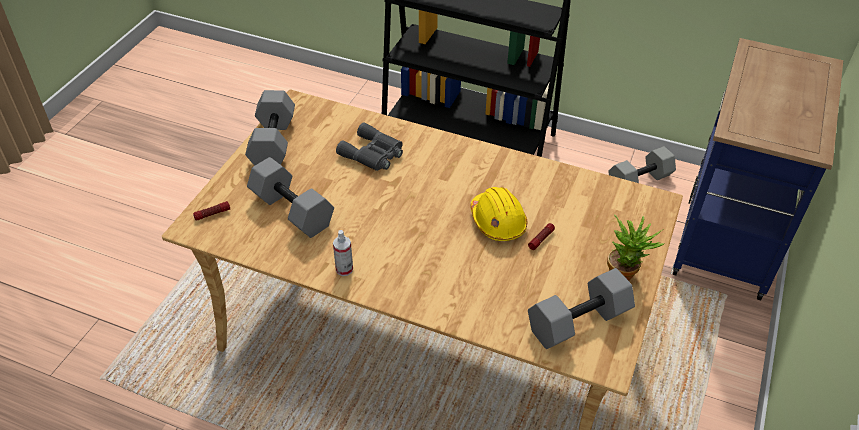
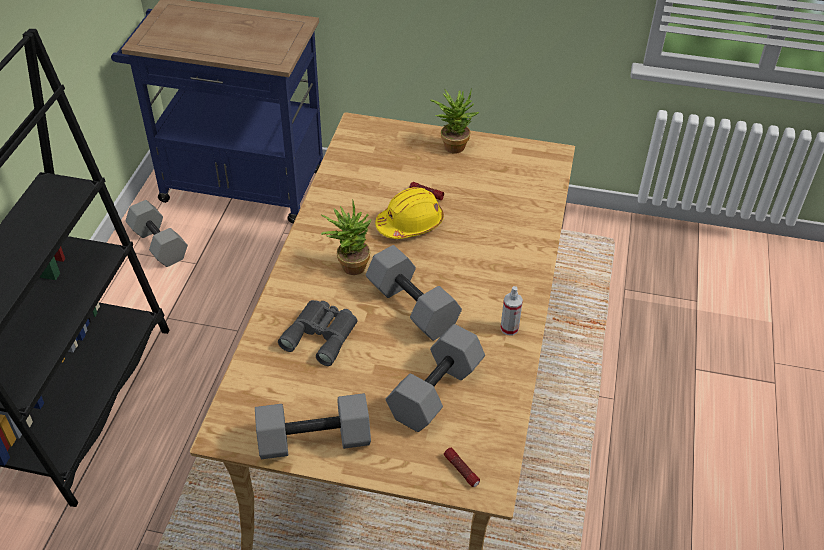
camera: 100 degrees left, 0 degrees up
grey dumbbell [528,268,635,349] -> grey dumbbell moved to [366,245,462,341]
none -> potted plant [321,200,371,275]

